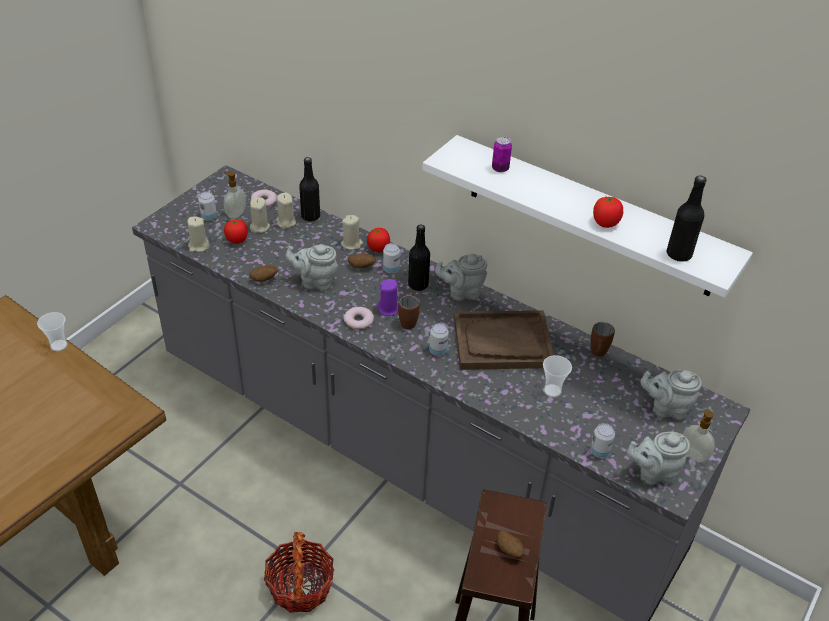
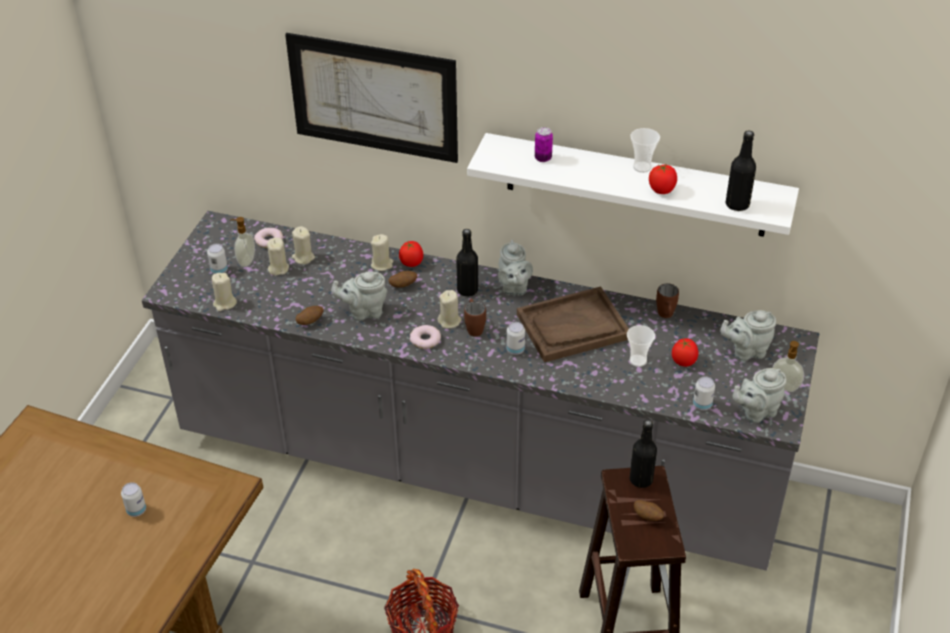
camera: 15 degrees left, 0 degrees up
cup [37,312,68,351] -> cup moved to [630,128,660,173]
tomato [224,219,248,244] -> tomato moved to [672,338,699,367]
black bottle [299,157,320,221] -> black bottle moved to [630,420,657,488]
purple candle [378,279,398,316] -> beige candle [438,290,462,328]
can [383,243,400,273] -> can moved to [121,482,146,517]
grey teapot [435,254,487,301] -> grey teapot turned 75 degrees counterclockwise [498,240,533,295]
none -> picture [285,33,458,163]

